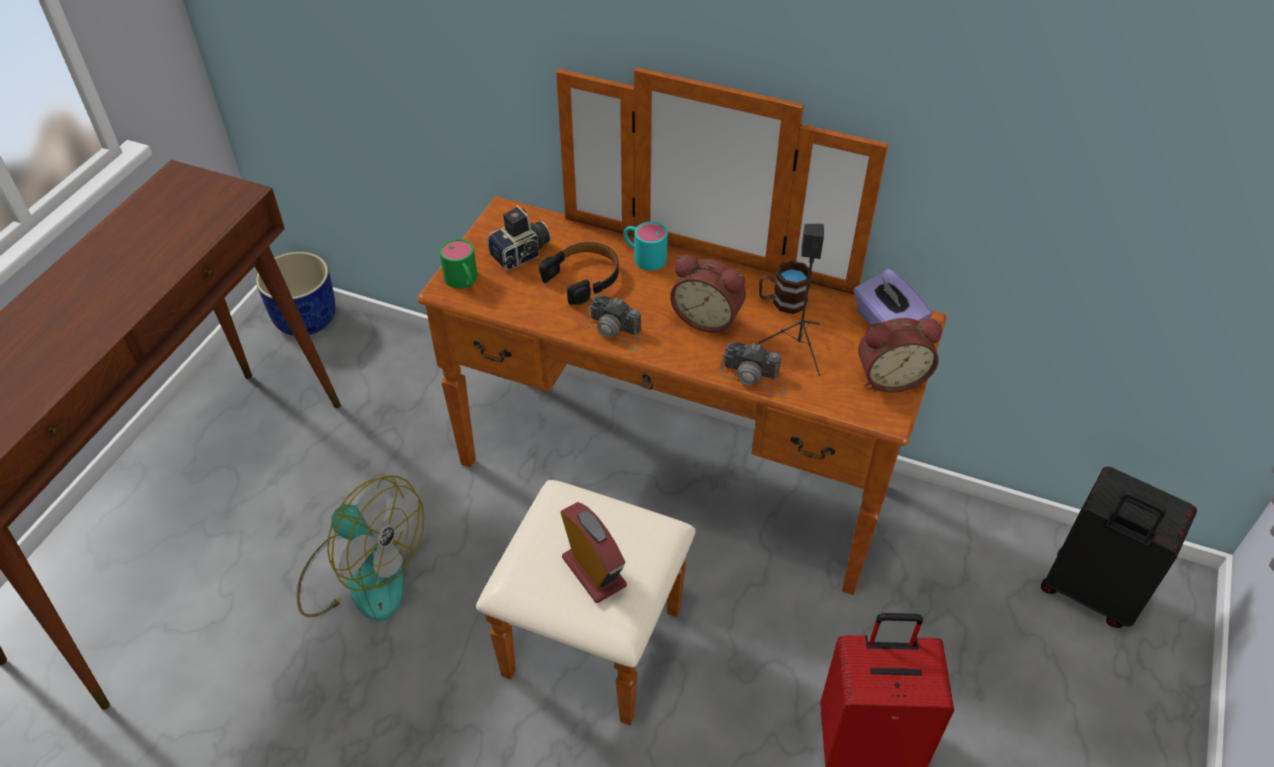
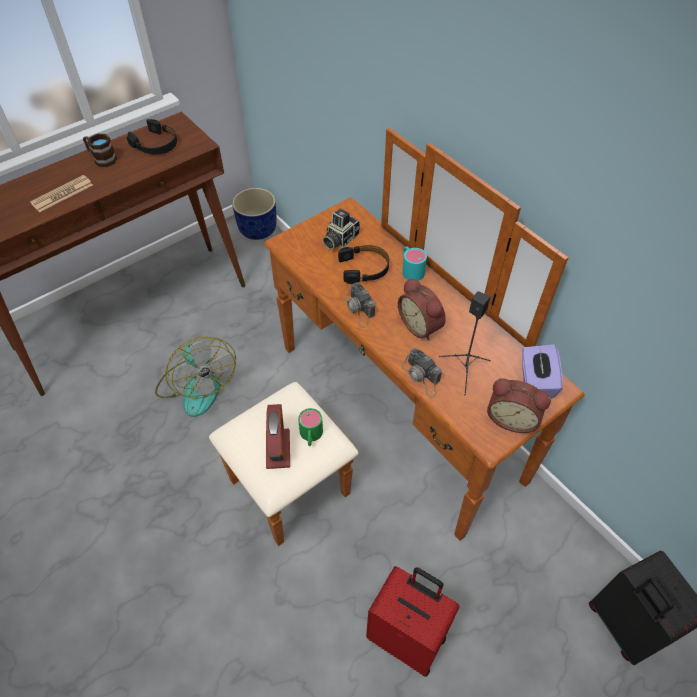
camera: 30 degrees right, 5 degrees up
green mug [439,239,478,288] -> green mug moved to [298,408,323,446]
camera [487,205,551,270] -> camera turned 135 degrees clockwise [322,209,360,250]
brown mug [759,261,812,314] -> brown mug moved to [83,134,117,167]
none -> newspaper [30,175,93,212]
none -> black headphones [127,119,177,155]

